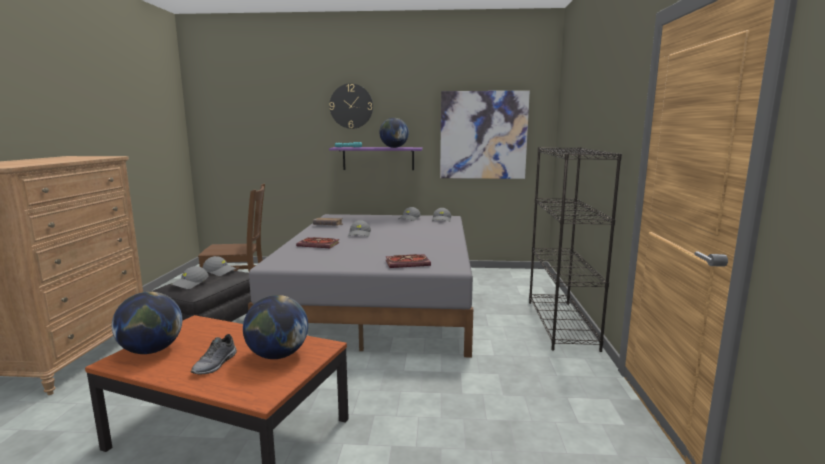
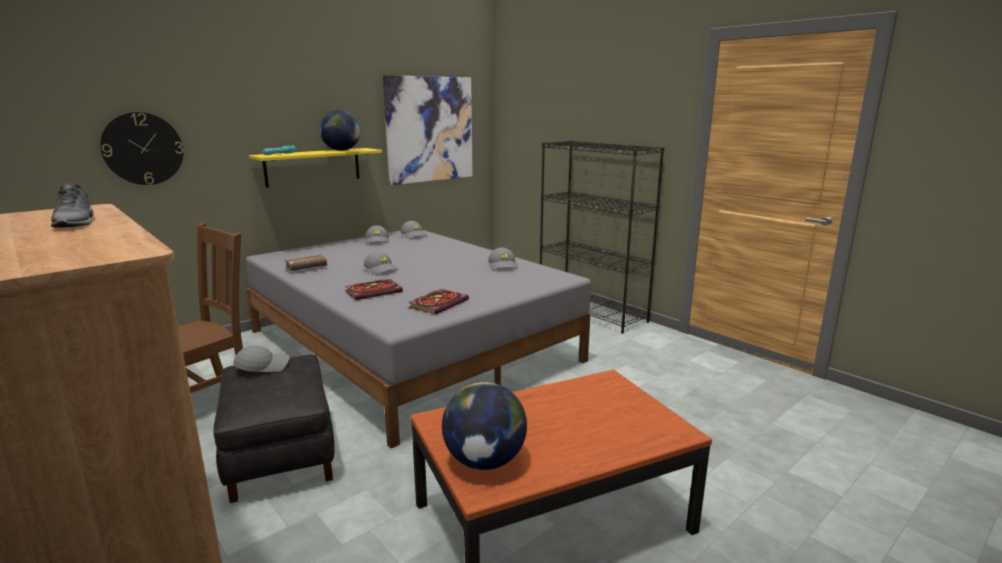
camera: 45 degrees left, 5 degrees up
grey cap [171,266,209,289] -> grey cap moved to [488,248,518,270]
grey shoe [191,334,237,374] -> grey shoe moved to [51,183,94,228]
globe [243,295,308,359] -> none
wall clock [329,83,373,129] -> wall clock moved to [100,112,183,185]
purple shelf [329,147,423,170] -> yellow shelf [249,148,382,188]
book [386,254,431,268] -> book moved to [408,289,469,314]

